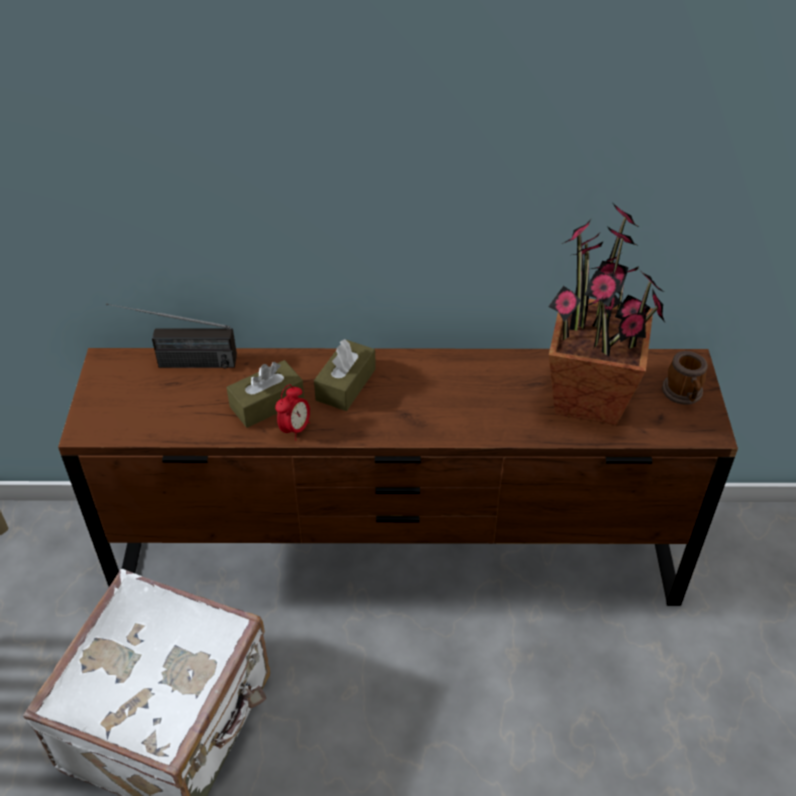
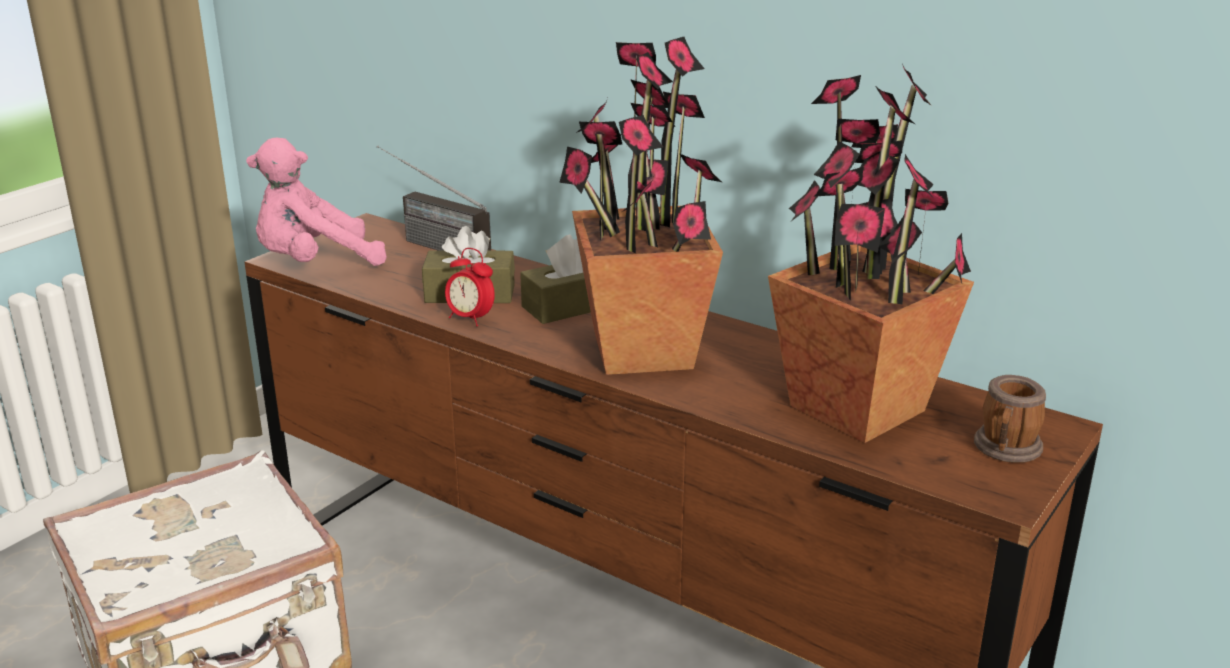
camera: 35 degrees right, 20 degrees down
alarm clock [275,385,310,441] -> alarm clock turned 60 degrees clockwise [445,248,495,326]
none -> pink plush toy [246,137,387,266]
none -> potted plant [559,37,723,375]

